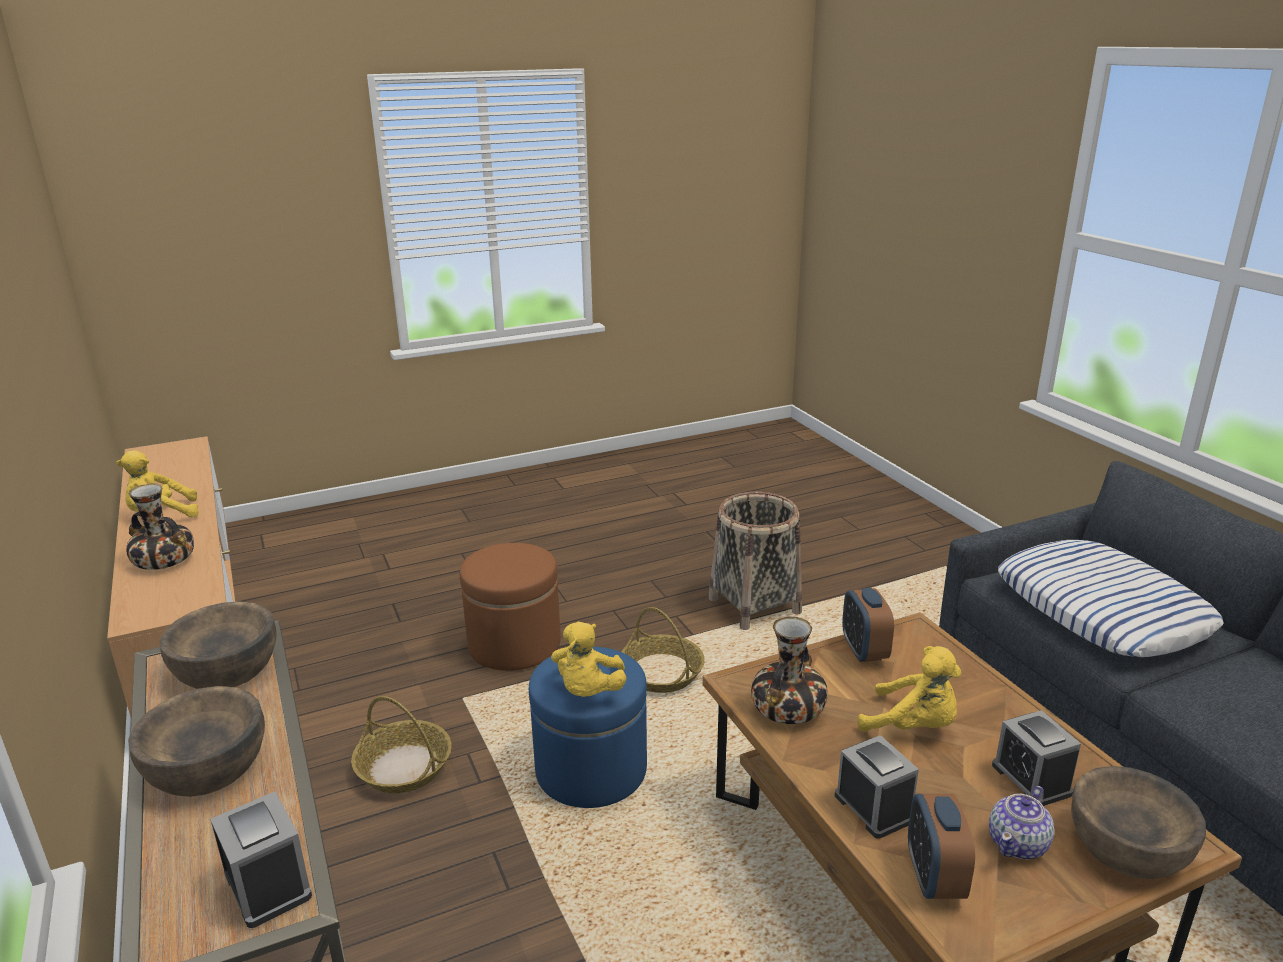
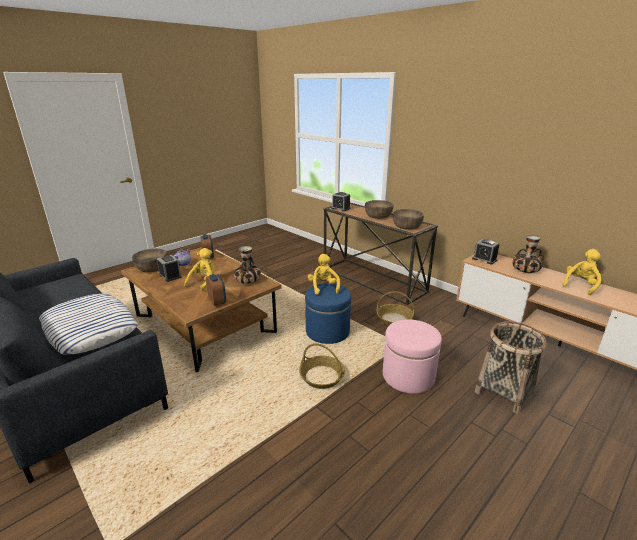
camera: 160 degrees right, 0 degrees up
brown ottoman [460,543,561,671] -> pink ottoman [383,319,442,394]
basket [709,492,802,630] -> basket moved to [475,321,547,414]
alarm clock [835,735,919,839] -> alarm clock moved to [472,239,499,265]
yellow plush toy [857,646,961,732] -> yellow plush toy turned 105 degrees clockwise [184,248,215,291]

